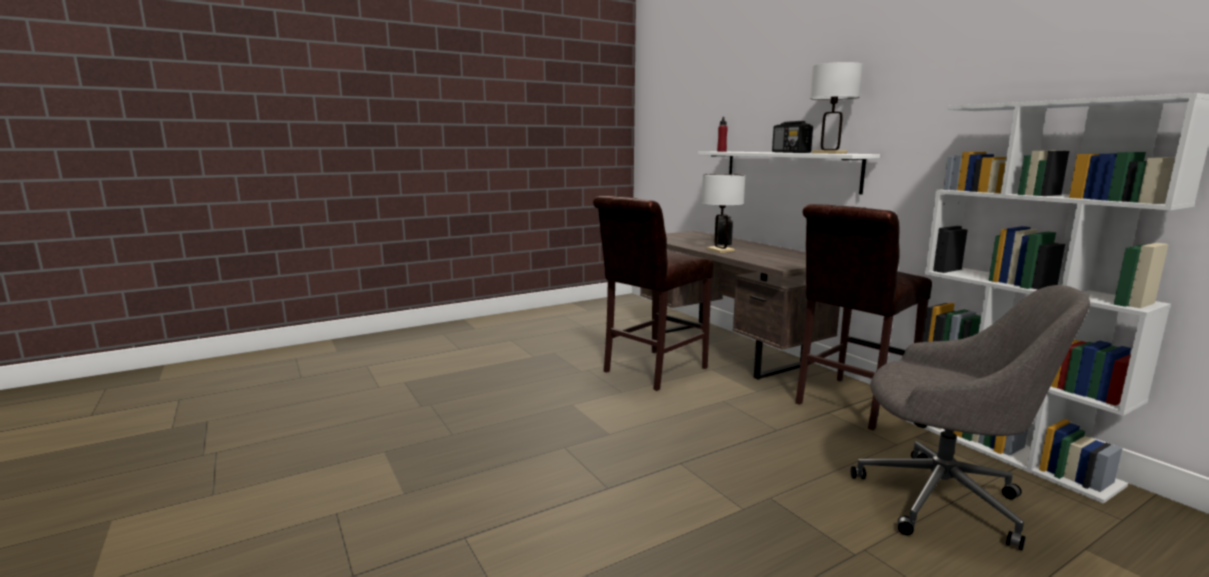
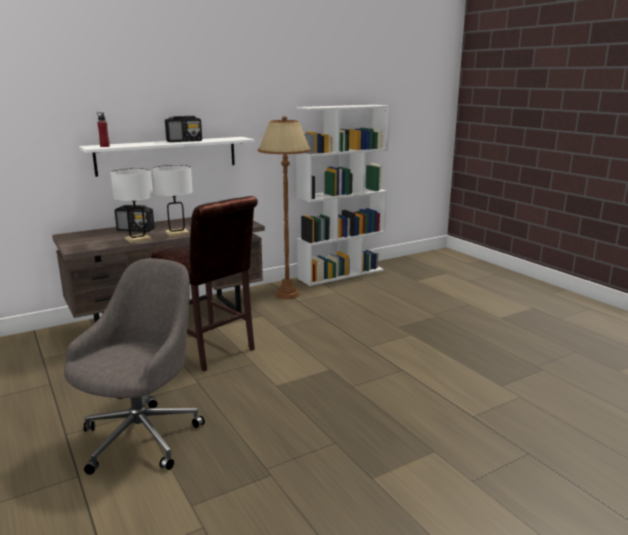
camera: 90 degrees left, 5 degrees up
brown stool [795,204,932,430] -> brown floor lamp [258,116,311,299]
white table lamp [810,62,863,154] -> white table lamp moved to [110,168,153,243]
grey office chair [851,285,1090,551] -> grey office chair moved to [64,258,205,475]

